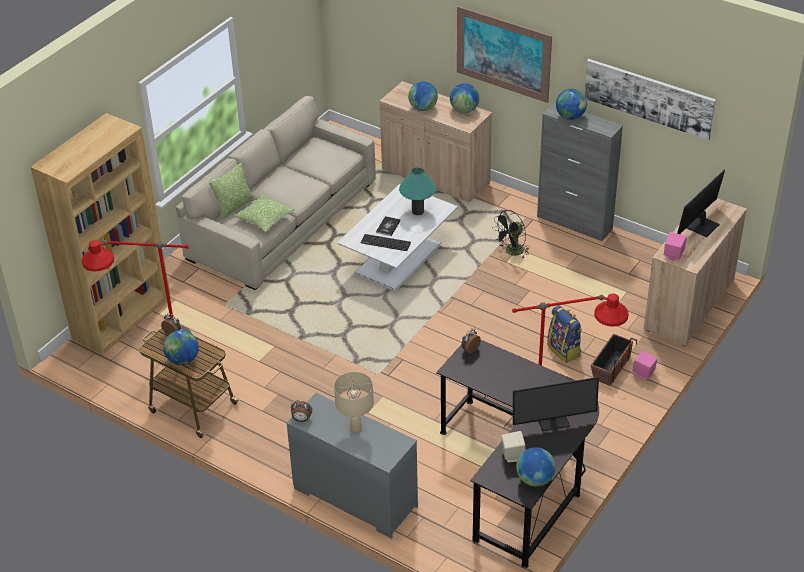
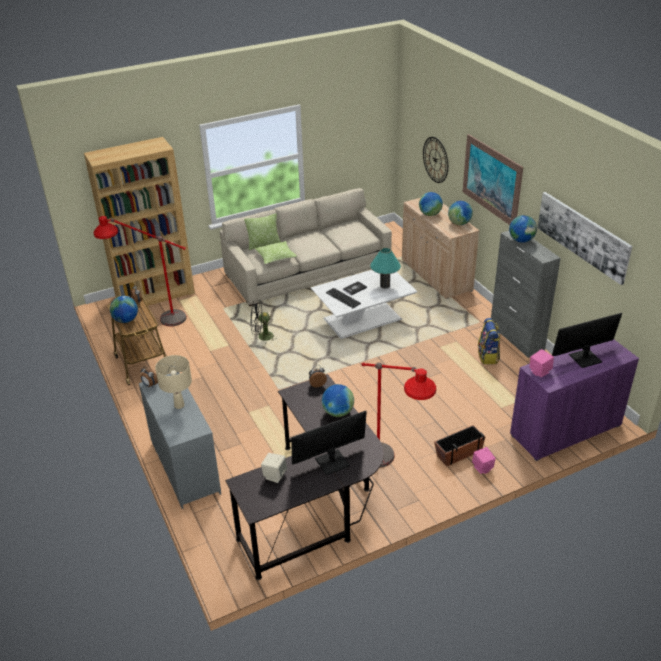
camera: 30 degrees right, 5 degrees down
black fan [492,210,530,258] -> black fan moved to [250,300,275,344]
monitor [513,377,599,432] -> monitor turned 135 degrees clockwise [291,411,367,475]
globe [516,447,555,487] -> globe moved to [322,384,354,417]
backpack [547,305,582,363] -> backpack moved to [478,318,500,365]
beige cabinet [644,198,747,346] -> purple cabinet [510,339,639,461]
none -> wall clock [423,137,448,183]

